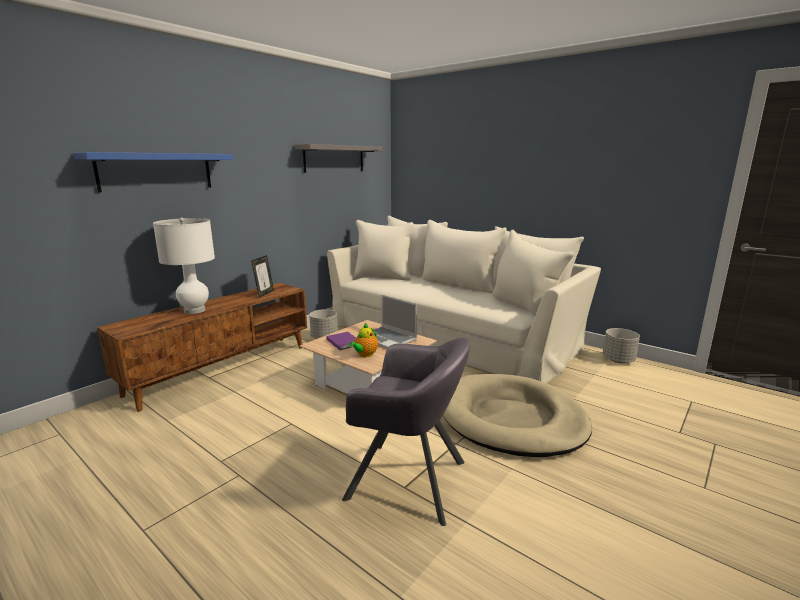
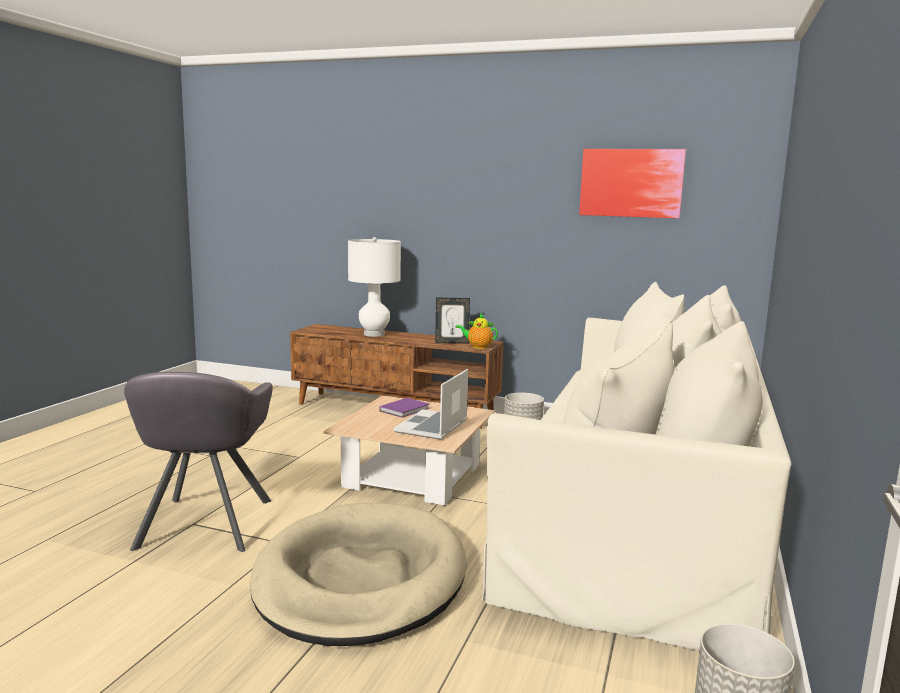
camera: 70 degrees right, 5 degrees down
blue shelf [73,152,234,192] -> none
grey shelf [294,144,383,173] -> picture [579,149,686,218]
teapot [349,323,378,357] -> teapot moved to [456,312,498,349]

